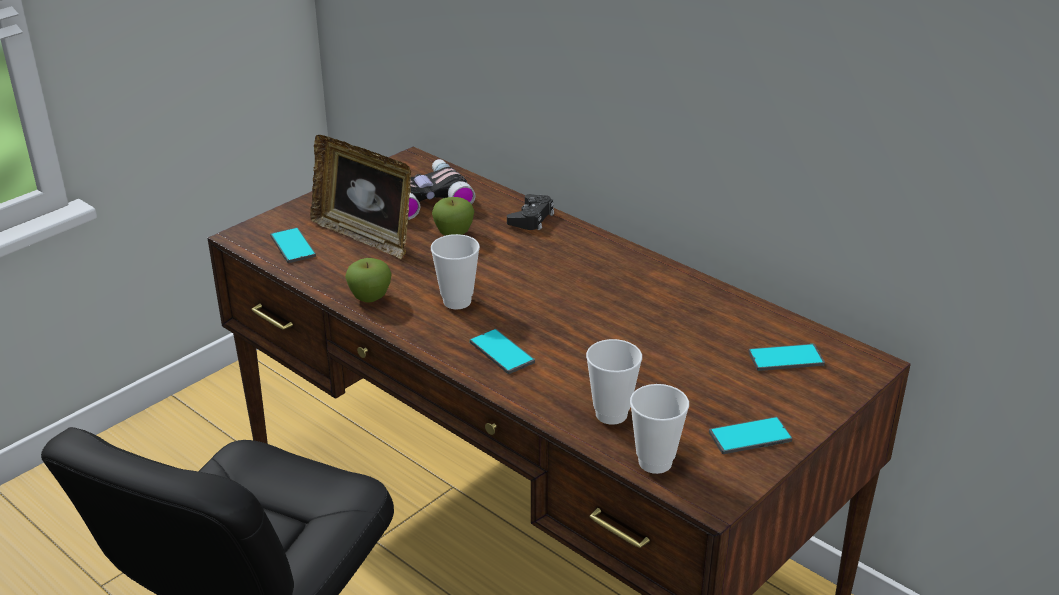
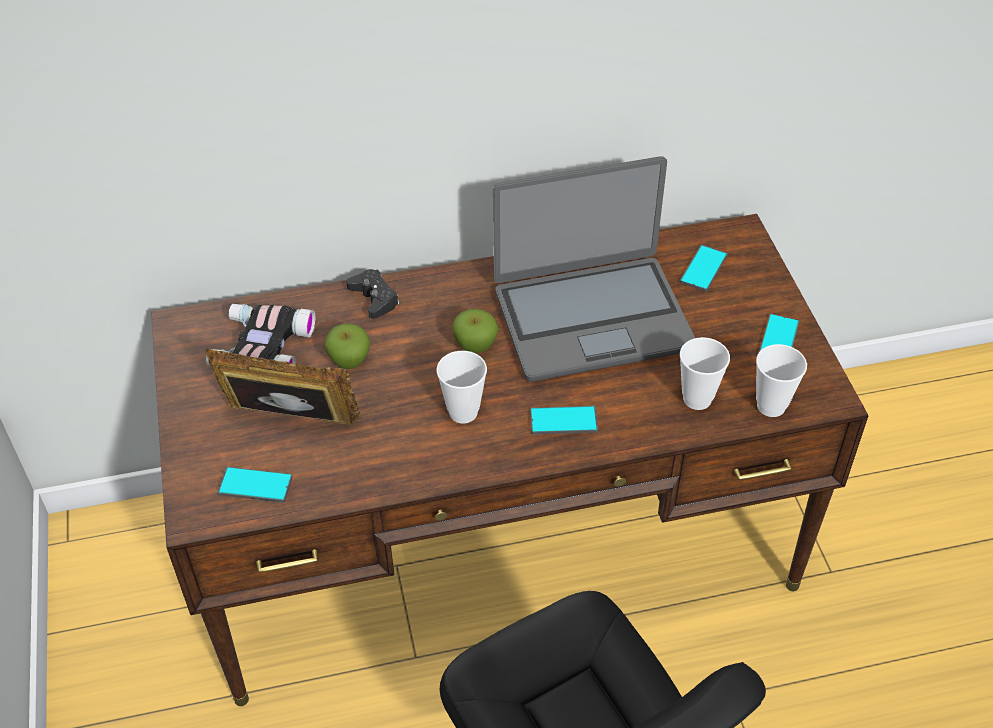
camera: 55 degrees left, 15 degrees up
picture frame [310,135,411,260] -> picture frame turned 150 degrees counterclockwise [206,348,361,425]
apple [345,258,392,303] -> apple moved to [452,309,499,353]
none -> laptop [493,156,695,382]

